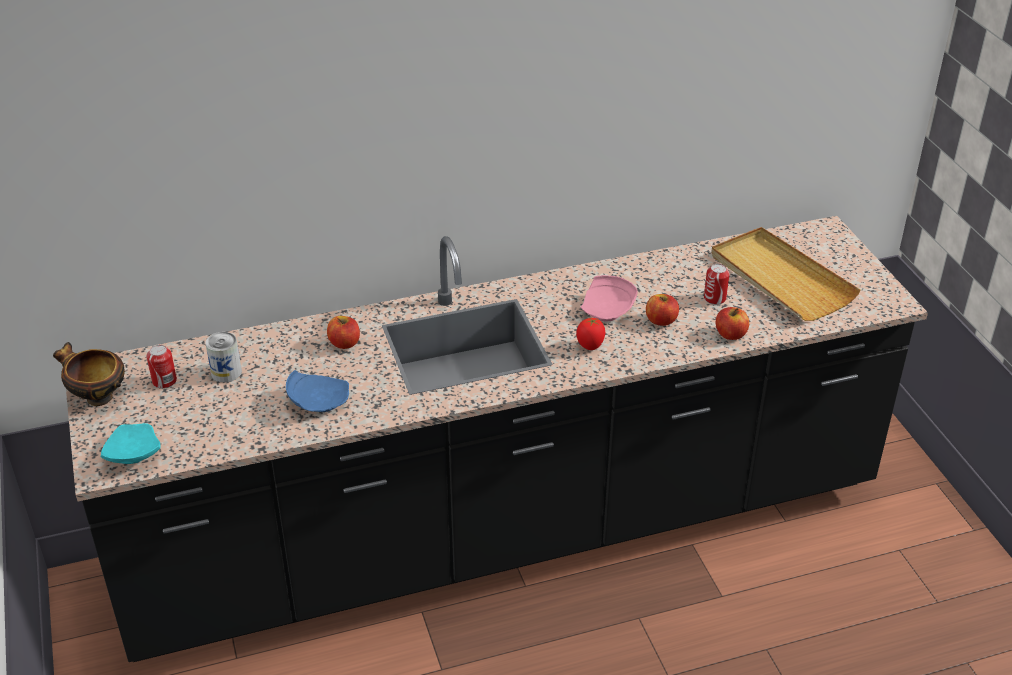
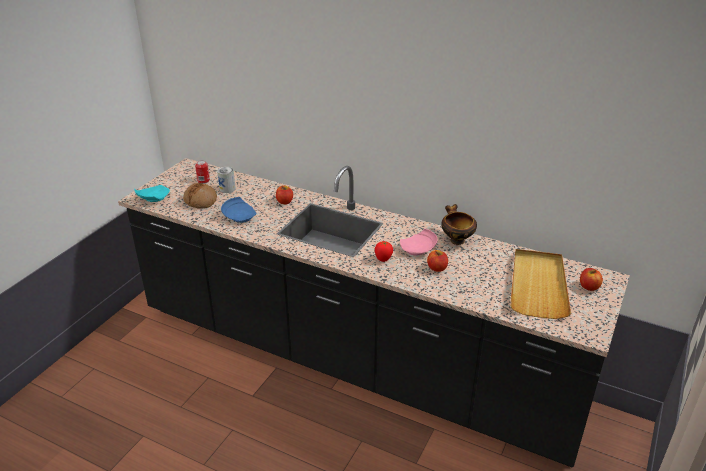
camera: 45 degrees right, 5 degrees down
bowl [53,342,125,406] -> bowl moved to [441,204,477,245]
can [704,264,730,305] -> none
apple [716,307,749,340] -> apple moved to [580,268,603,291]
none -> bread [183,183,217,209]

